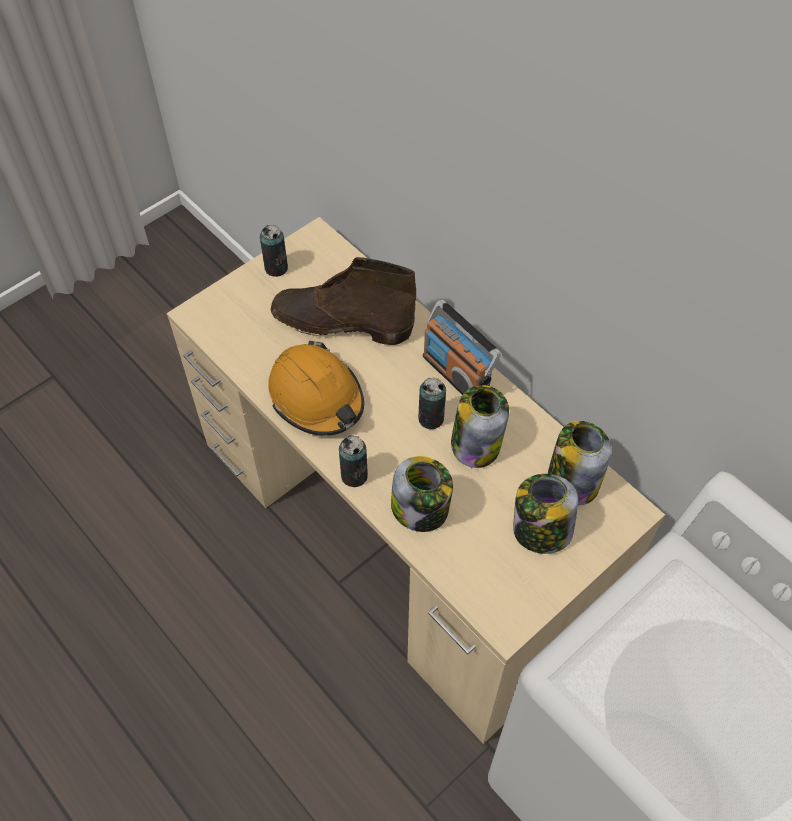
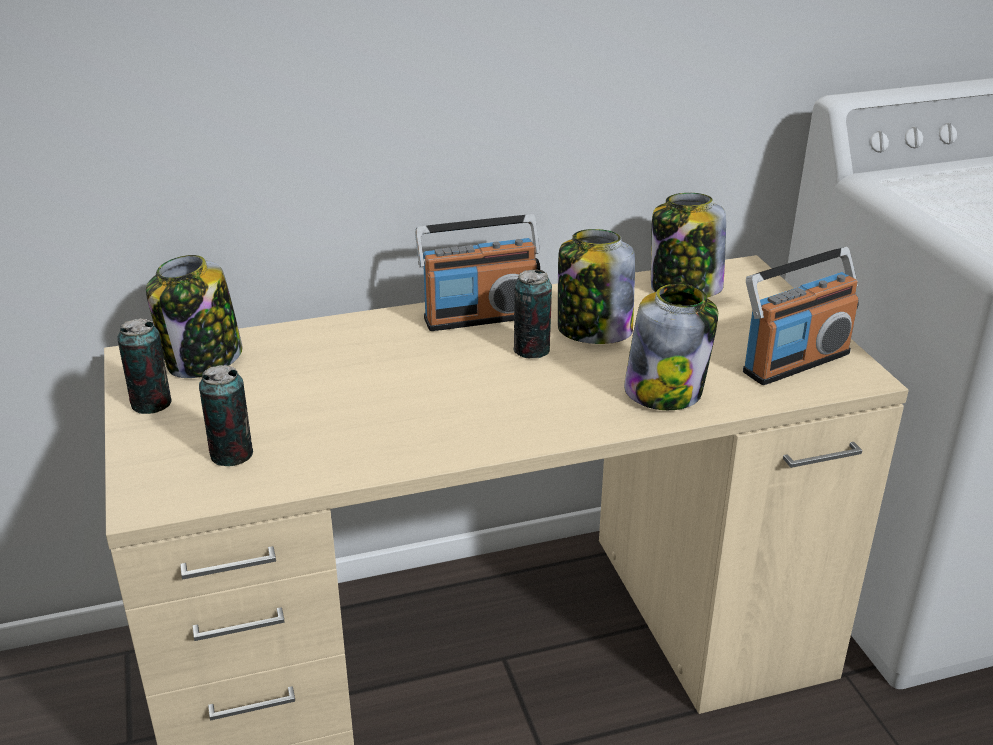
camera: 65 degrees left, 25 degrees down
orange hard hat [268,341,364,436] -> none
brown boot [271,257,416,345] -> none
can [339,435,368,487] -> can moved to [199,365,253,466]
jar [513,474,578,554] -> jar moved to [146,255,243,378]
none -> radio [743,247,859,385]

